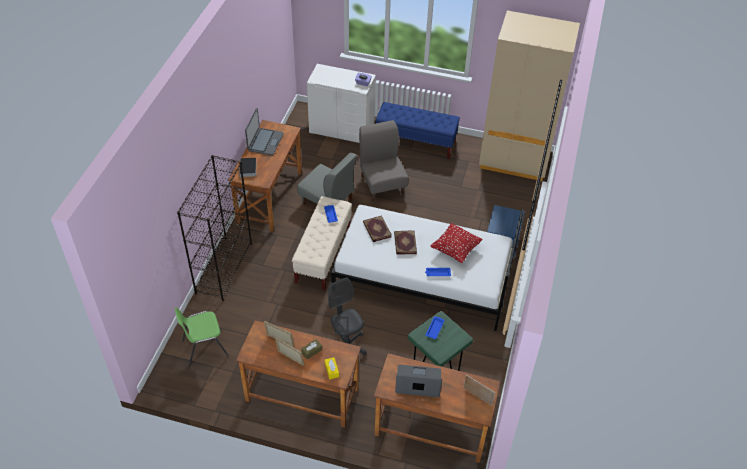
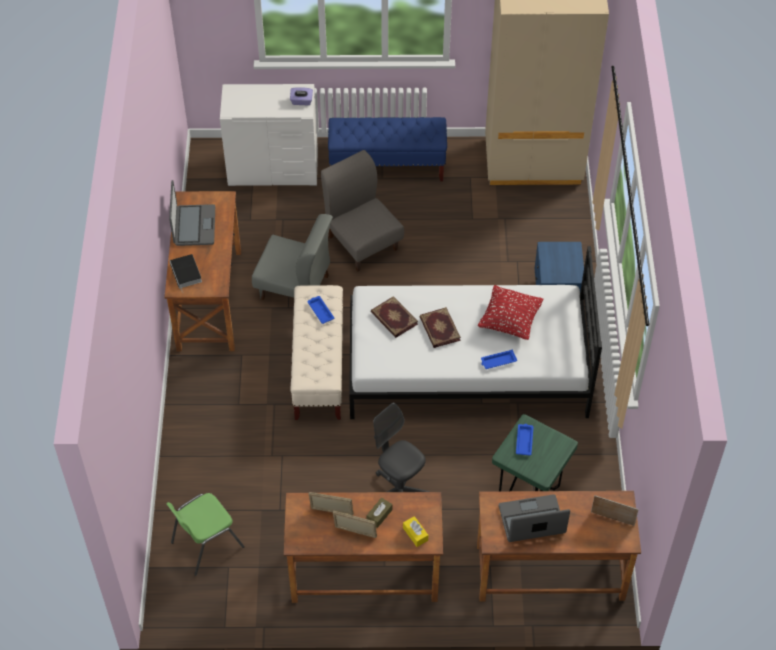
camera: 15 degrees left, 5 degrees up
black bookcase [177,155,252,301] -> none

